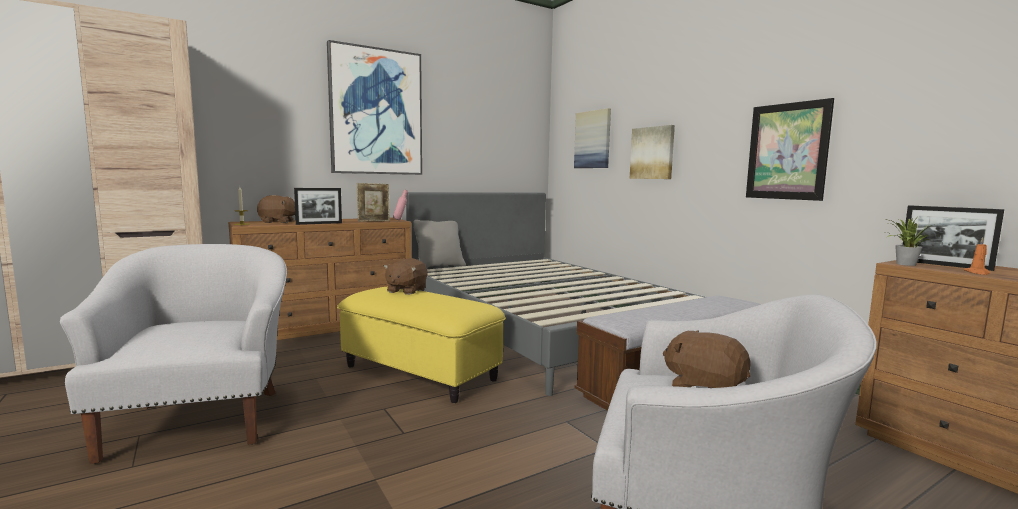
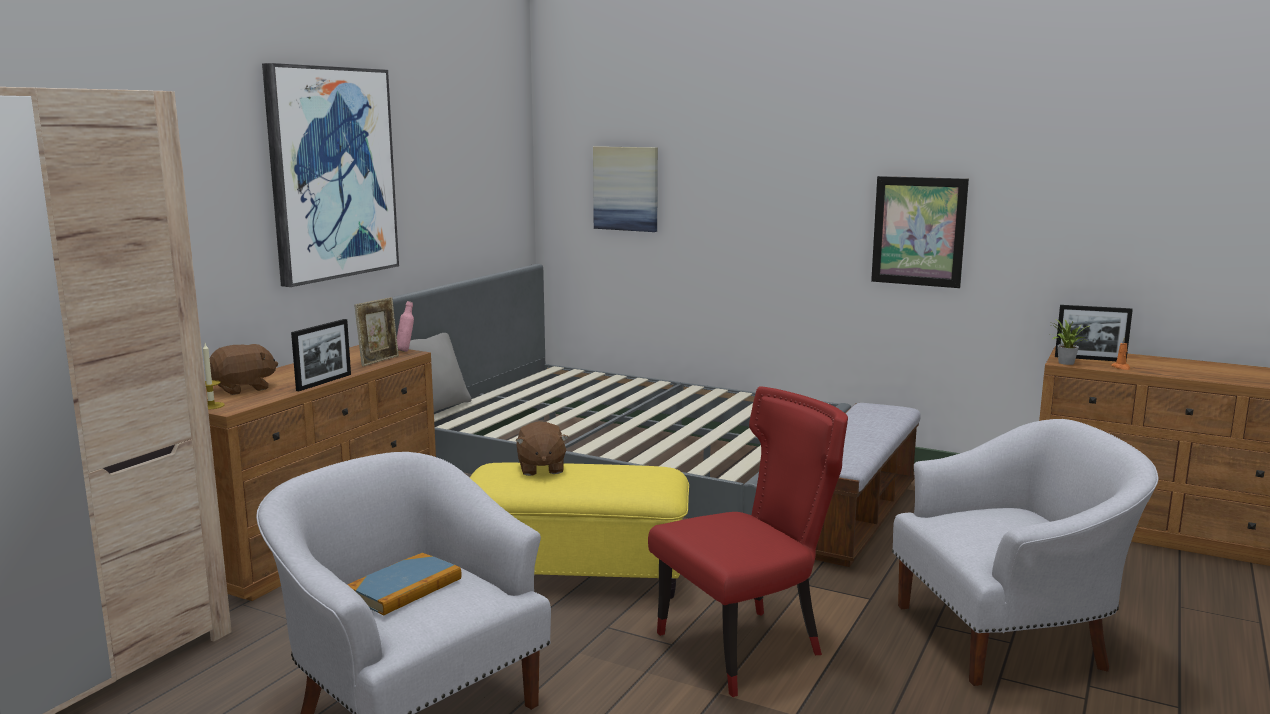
camera: 30 degrees left, 5 degrees up
picture [630,125,675,179] -> none
brown plush toy [663,330,751,388] -> none
none -> book [347,553,461,615]
none -> red chair [648,386,848,697]

